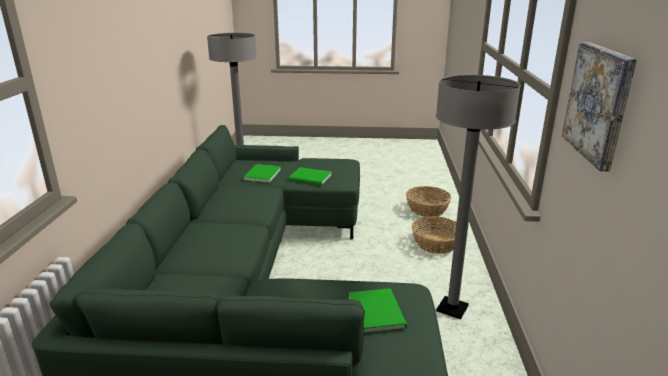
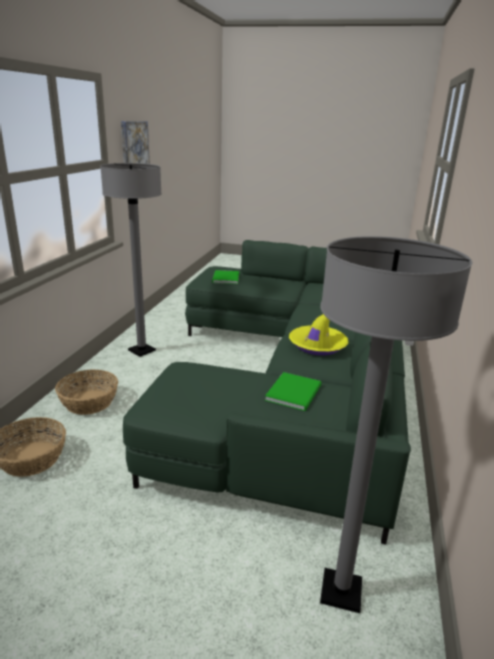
camera: 170 degrees left, 0 degrees up
green book [289,167,331,185] -> none
none -> yellow hat [289,314,349,355]

